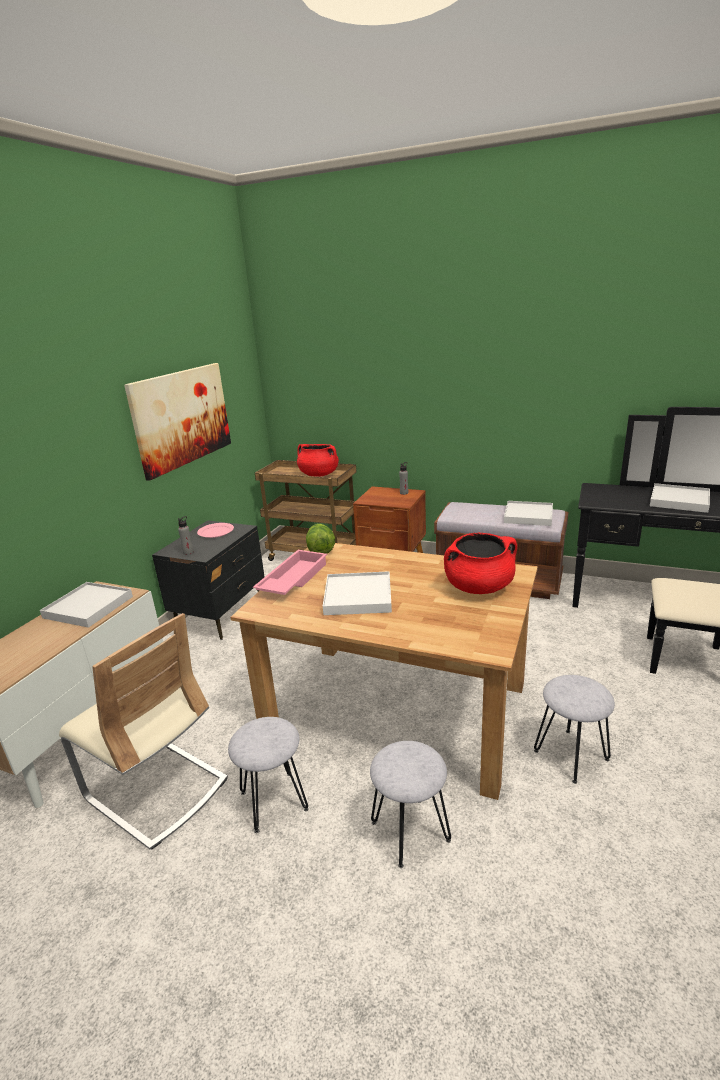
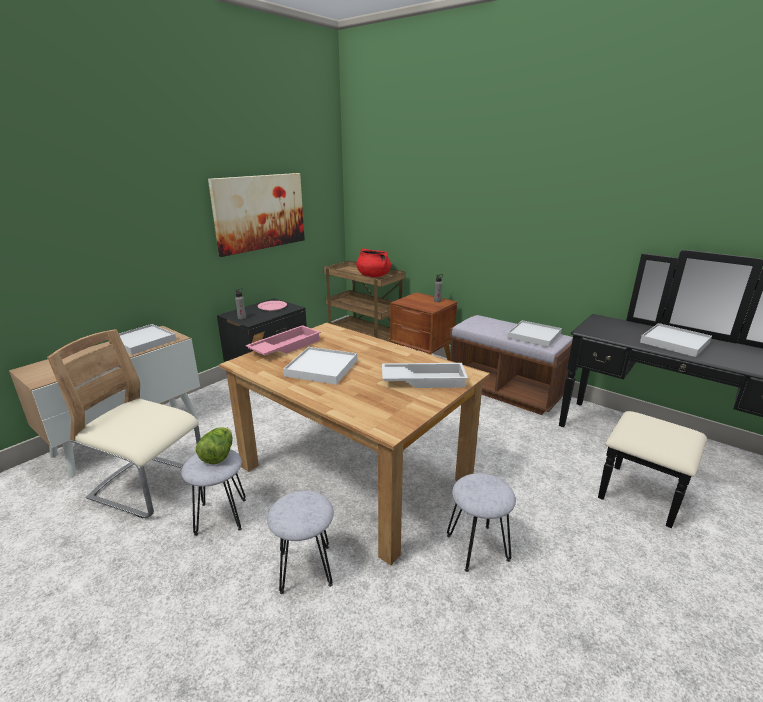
camera: 15 degrees right, 0 degrees up
beige chair [59,613,228,850] -> beige chair turned 150 degrees clockwise [47,330,201,518]
lettuce [306,524,335,554] -> lettuce moved to [196,427,232,464]
red cooking pot [444,533,517,594] -> white tray [382,363,468,388]

